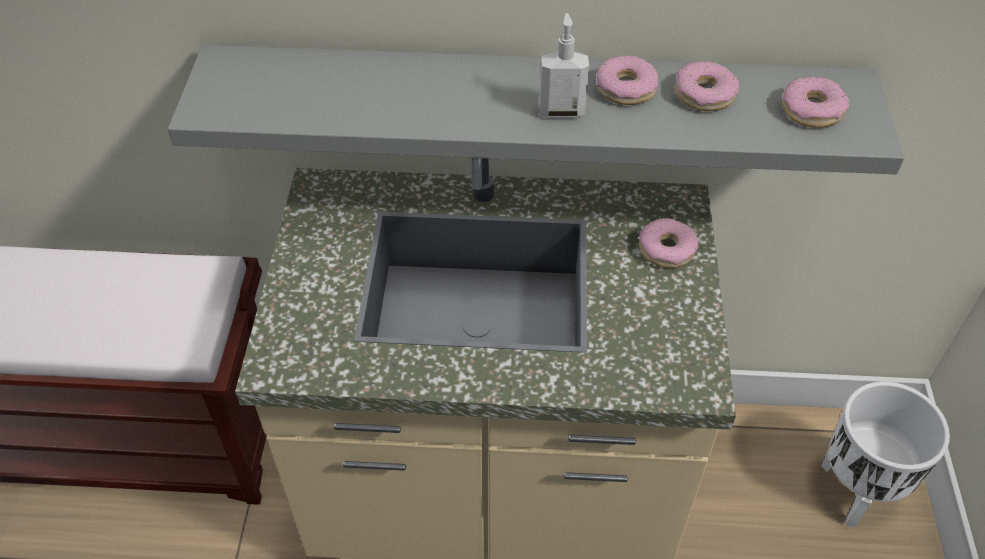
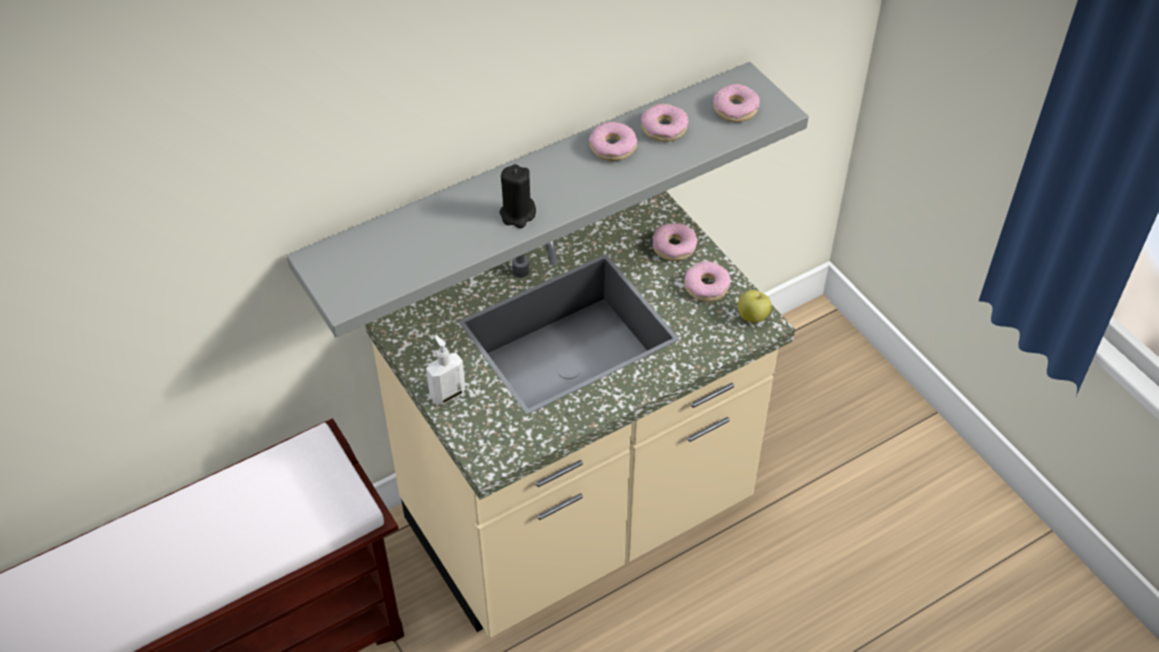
camera: 35 degrees left, 0 degrees up
soap dispenser [539,13,589,118] -> soap dispenser moved to [426,335,465,405]
white planter [821,382,950,528] -> none
none -> black candle [499,164,536,228]
none -> donut [684,261,730,301]
none -> apple [738,290,772,323]

